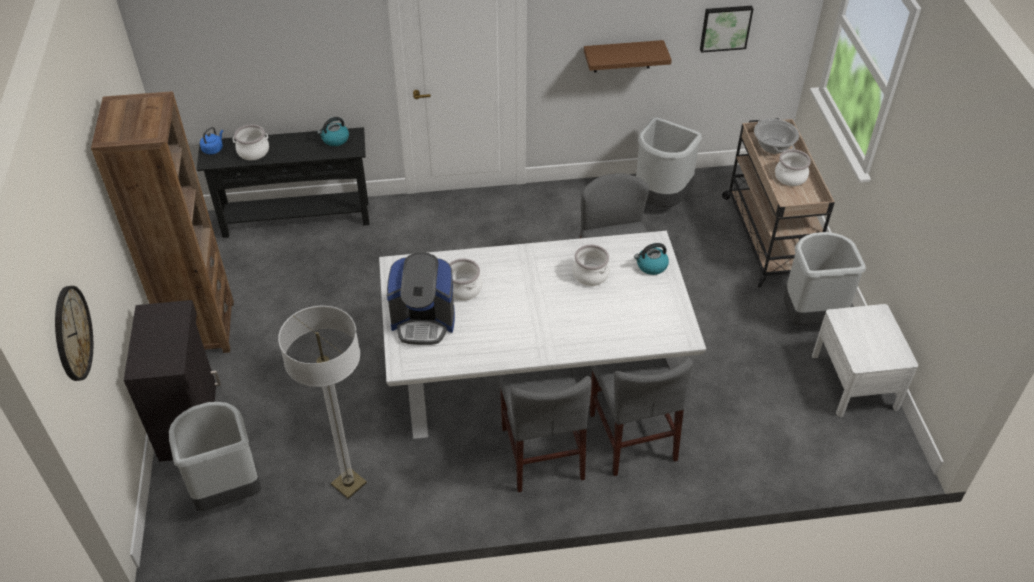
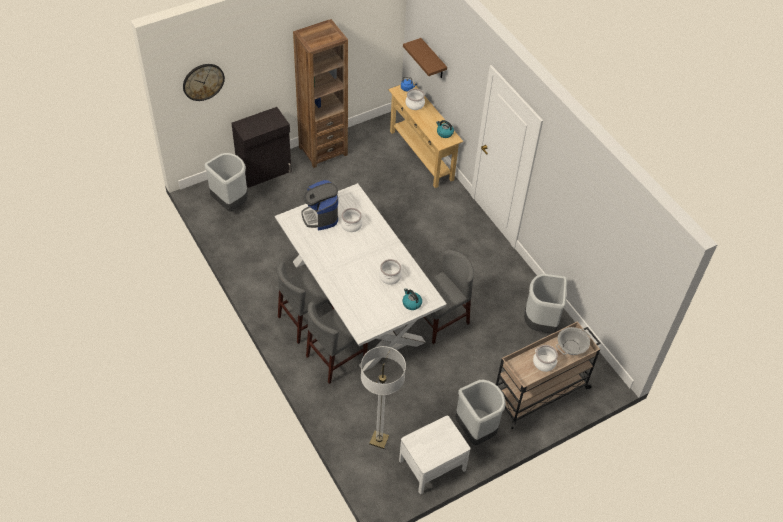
camera: 65 degrees right, 5 degrees up
black console table [196,127,369,238] -> beige console table [388,81,463,188]
floor lamp [278,306,367,499] -> floor lamp moved to [361,346,406,449]
brown shelf [584,40,672,73] -> brown shelf moved to [403,38,447,78]
picture [700,6,753,53] -> none

